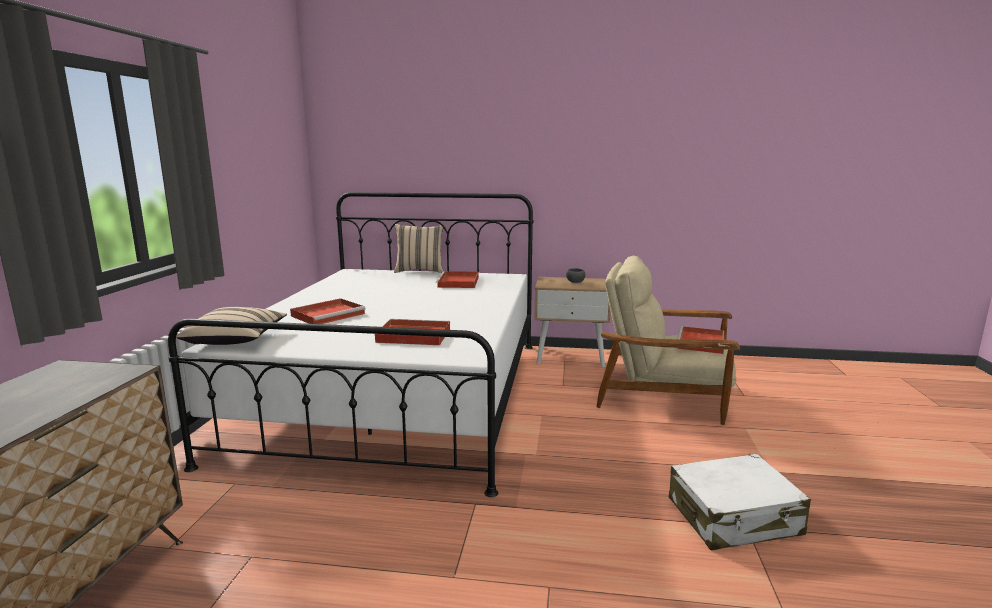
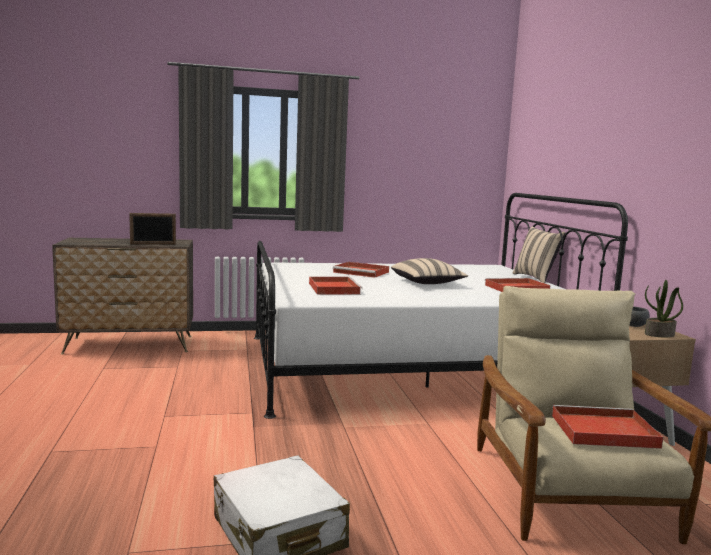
camera: 70 degrees right, 5 degrees down
beige pillow [176,307,287,345] -> beige pillow moved to [391,258,468,284]
none -> picture frame [129,213,176,245]
none -> potted plant [645,280,683,337]

